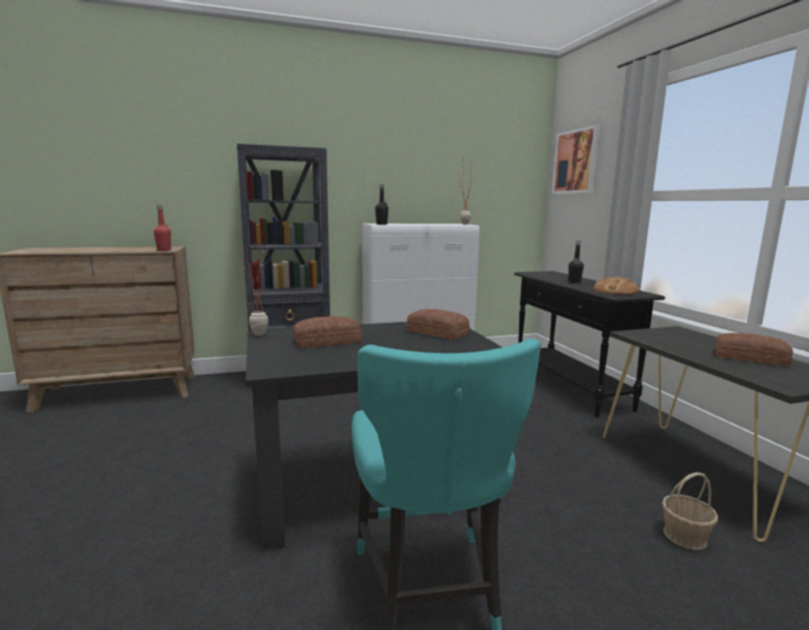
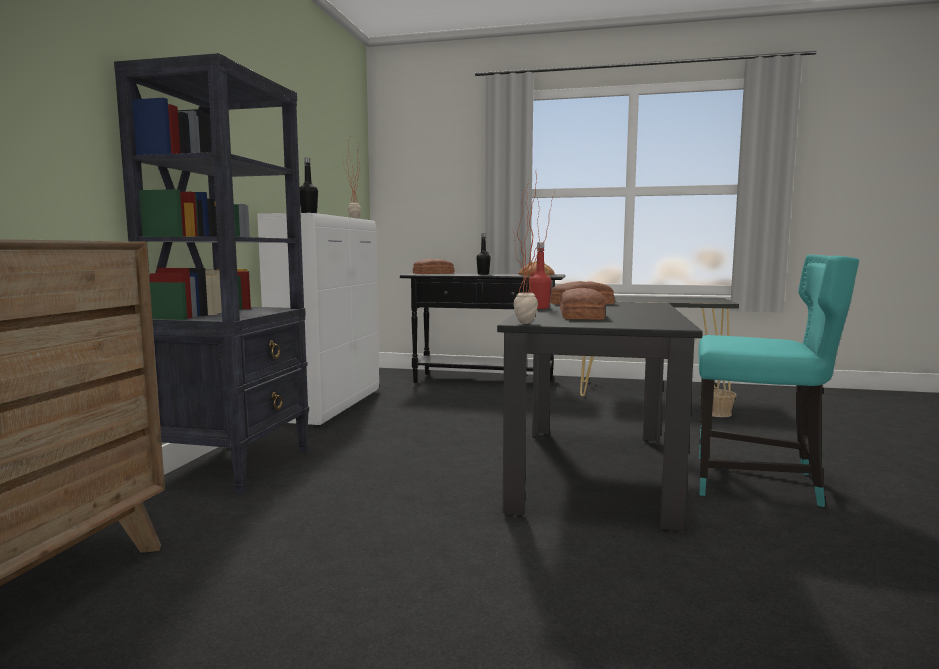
camera: 60 degrees left, 5 degrees down
red bottle [154,205,171,251] -> red bottle moved to [529,242,552,309]
picture [552,125,600,194] -> none
bread [715,333,793,367] -> bread moved to [413,259,454,274]

